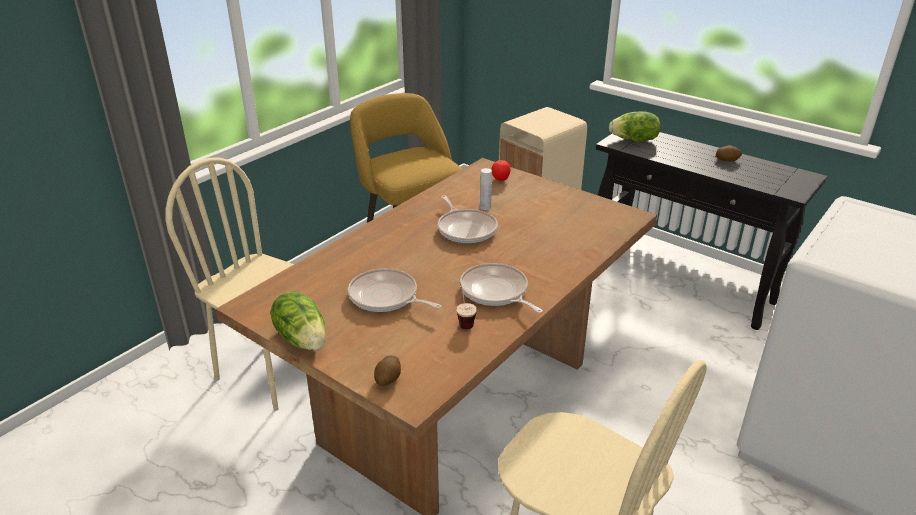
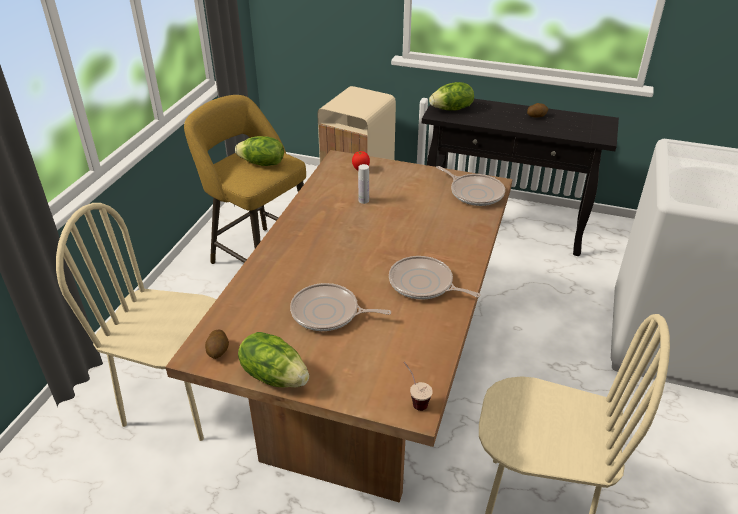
camera: 20 degrees left, 5 degrees up
potato [374,355,401,386] -> potato moved to [205,330,229,359]
frying pan [438,195,498,244] -> frying pan moved to [436,166,505,206]
cup [456,282,477,329] -> cup moved to [404,362,433,411]
none -> lettuce [235,136,284,166]

